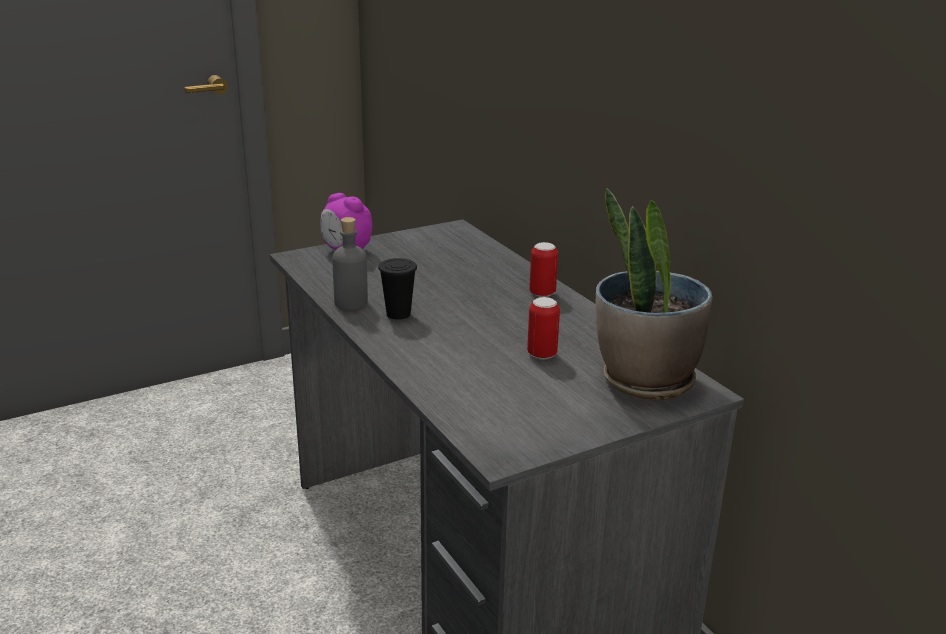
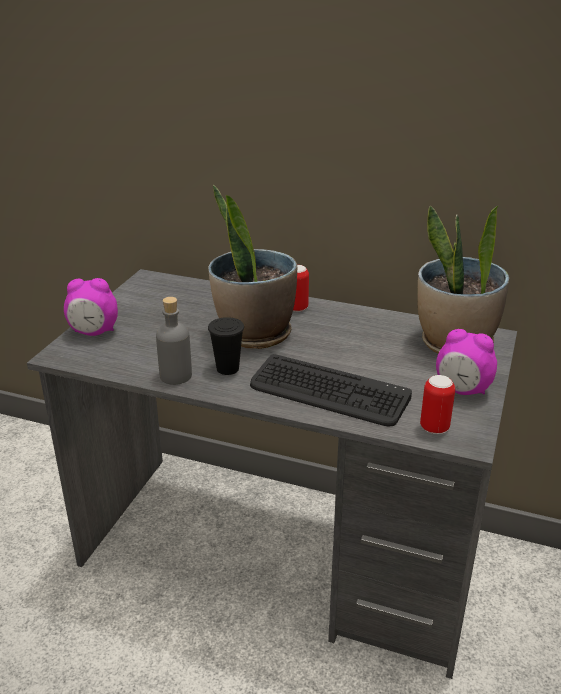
camera: 40 degrees left, 5 degrees up
can [527,297,560,360] -> can moved to [420,375,455,434]
none -> potted plant [208,185,297,349]
none -> keyboard [250,354,412,427]
none -> alarm clock [436,329,497,395]

